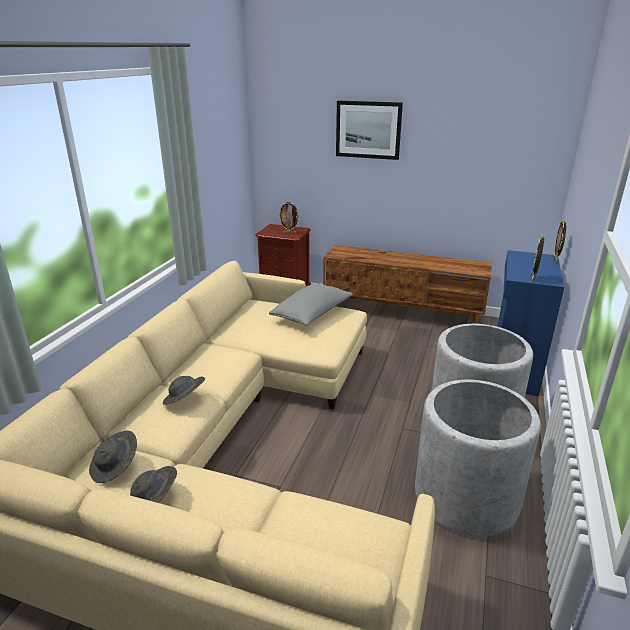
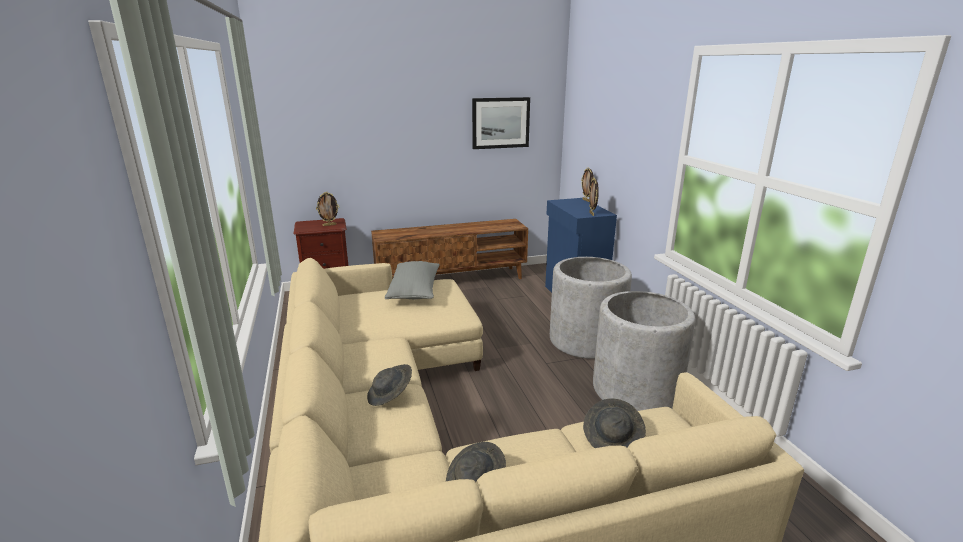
camera: 35 degrees left, 5 degrees down
grey hat [89,431,137,483] -> grey hat moved to [583,398,646,448]
picture [336,101,403,160] -> picture moved to [472,97,530,149]

